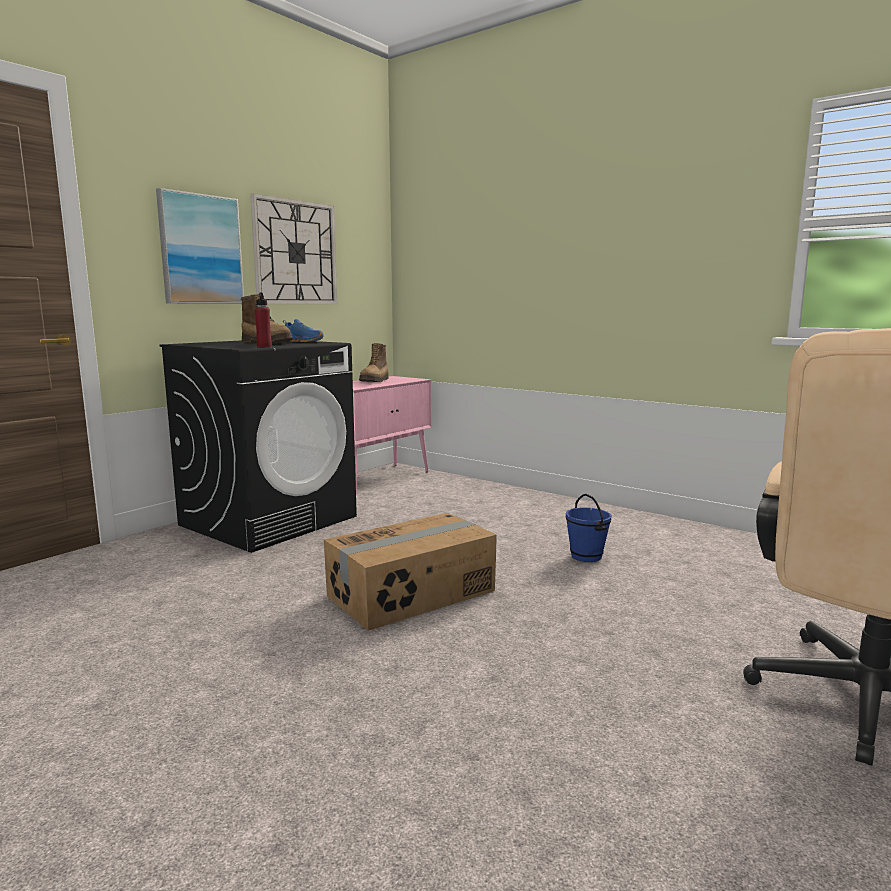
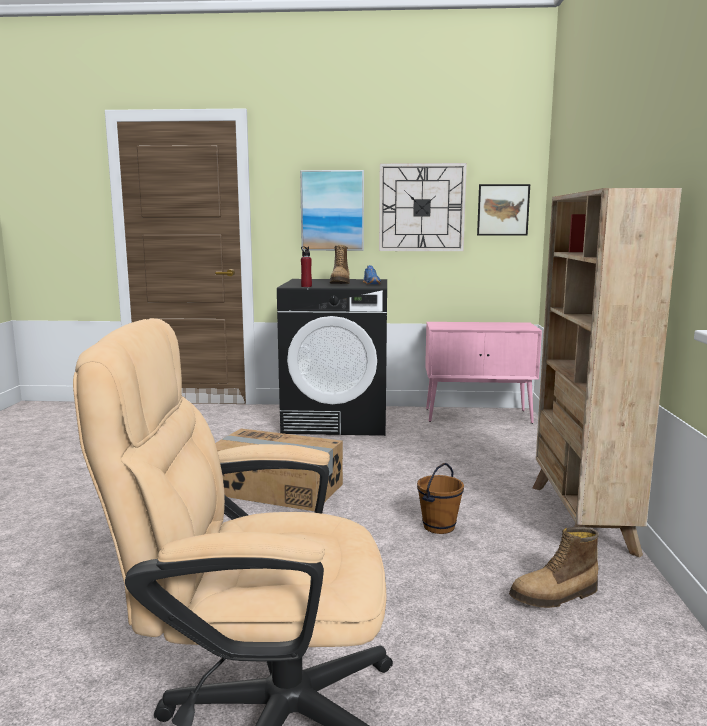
camera: 55 degrees right, 0 degrees up
boot [359,343,389,382] -> boot moved to [509,527,599,608]
blue bucket [566,494,612,562] -> brown bucket [417,463,464,534]
none -> picture [477,184,530,236]
none -> beige bookcase [533,188,682,557]

